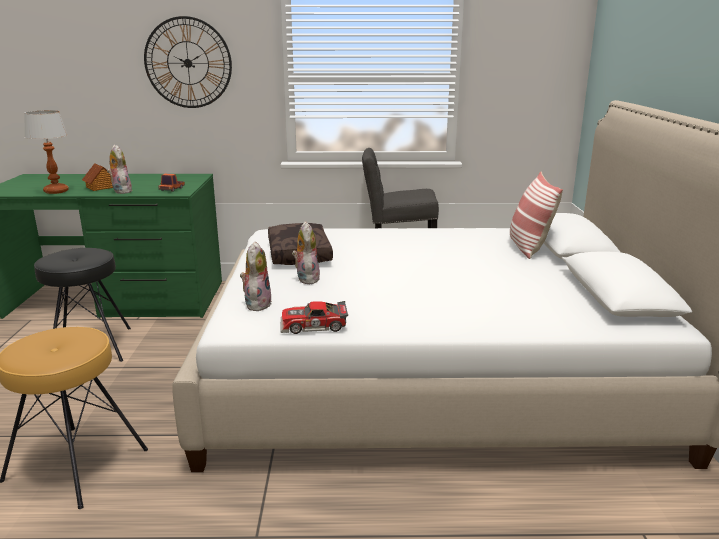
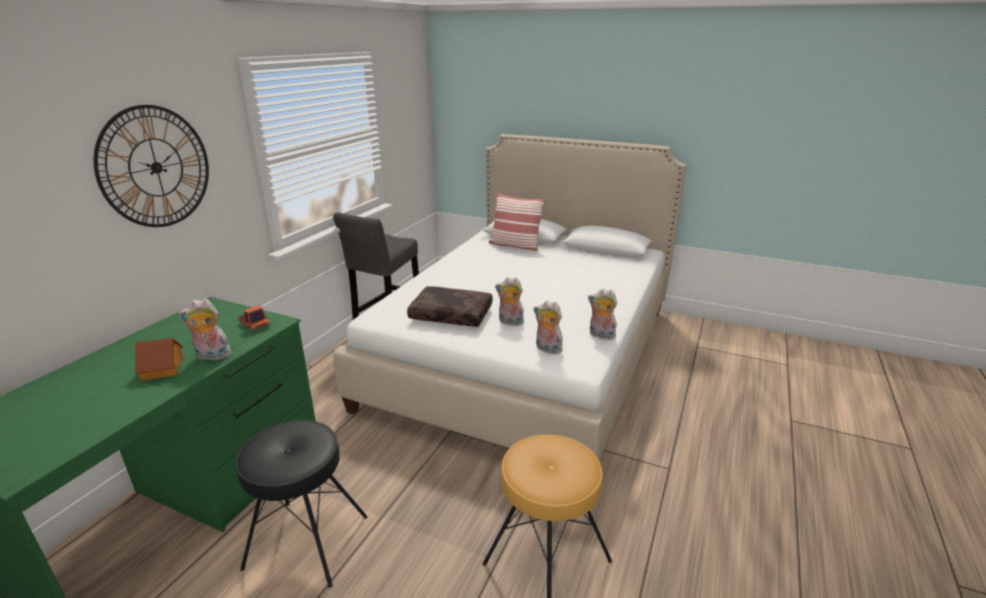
camera: 65 degrees left, 5 degrees up
table lamp [24,110,69,194] -> none
toy car [281,301,348,334] -> plush toy [588,288,618,340]

